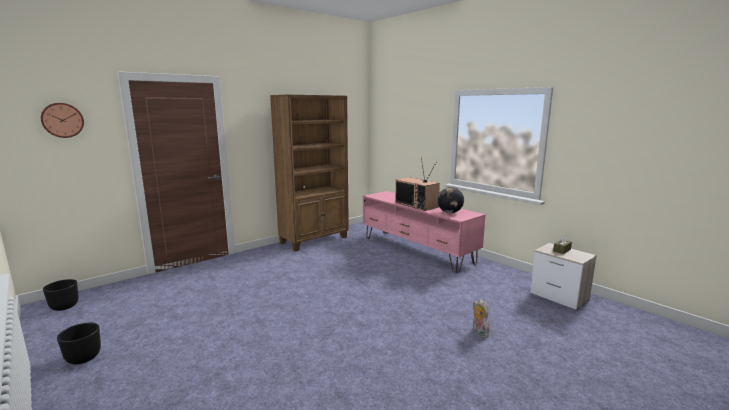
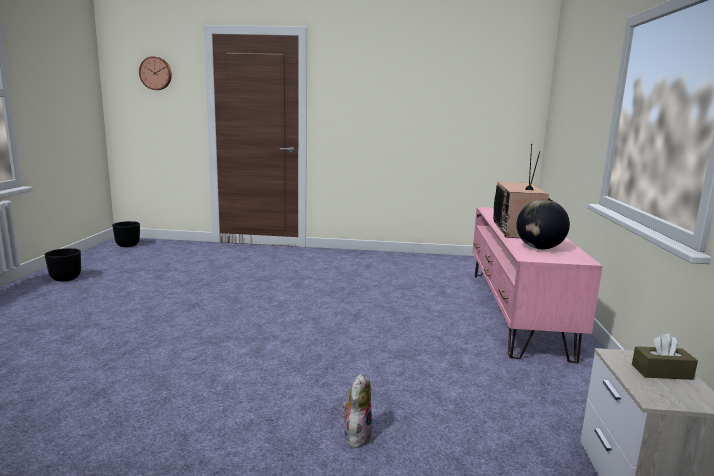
camera: 45 degrees right, 0 degrees up
brown bookcase [270,95,349,251] -> none

